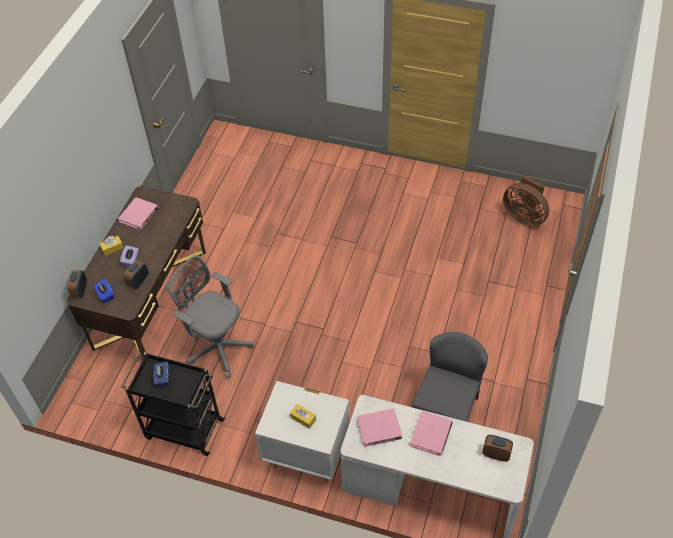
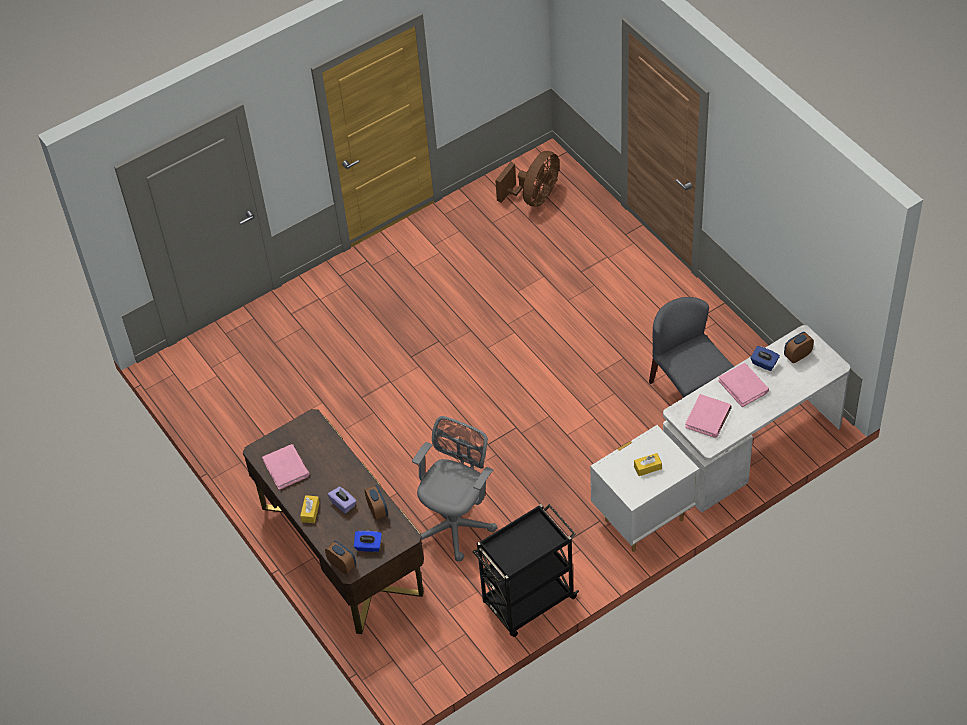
camera: 50 degrees left, 0 degrees up
blue tissue box [153,361,169,387] -> blue tissue box moved to [751,346,780,371]
grey office chair [166,255,254,378] -> grey office chair turned 135 degrees clockwise [412,416,498,562]
brown fan [503,175,549,227] -> brown fan turned 45 degrees counterclockwise [495,151,559,207]

